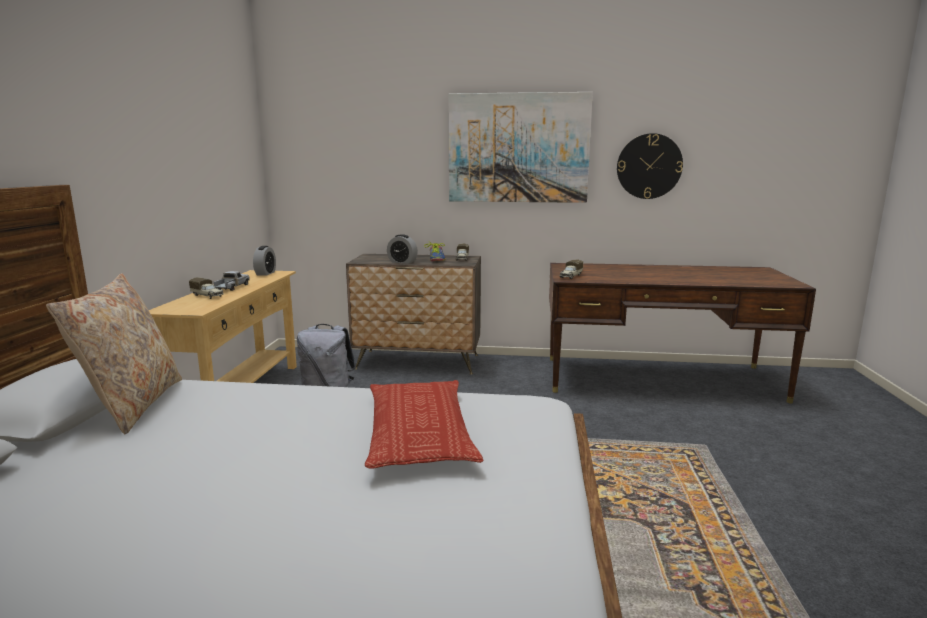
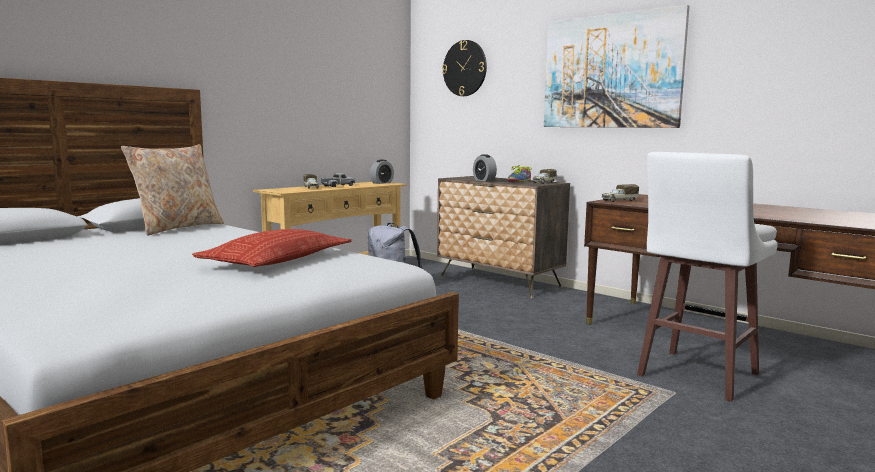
camera: 35 degrees right, 5 degrees down
wall clock [617,133,683,199] -> wall clock moved to [442,40,487,96]
none -> white stool [637,152,777,402]

